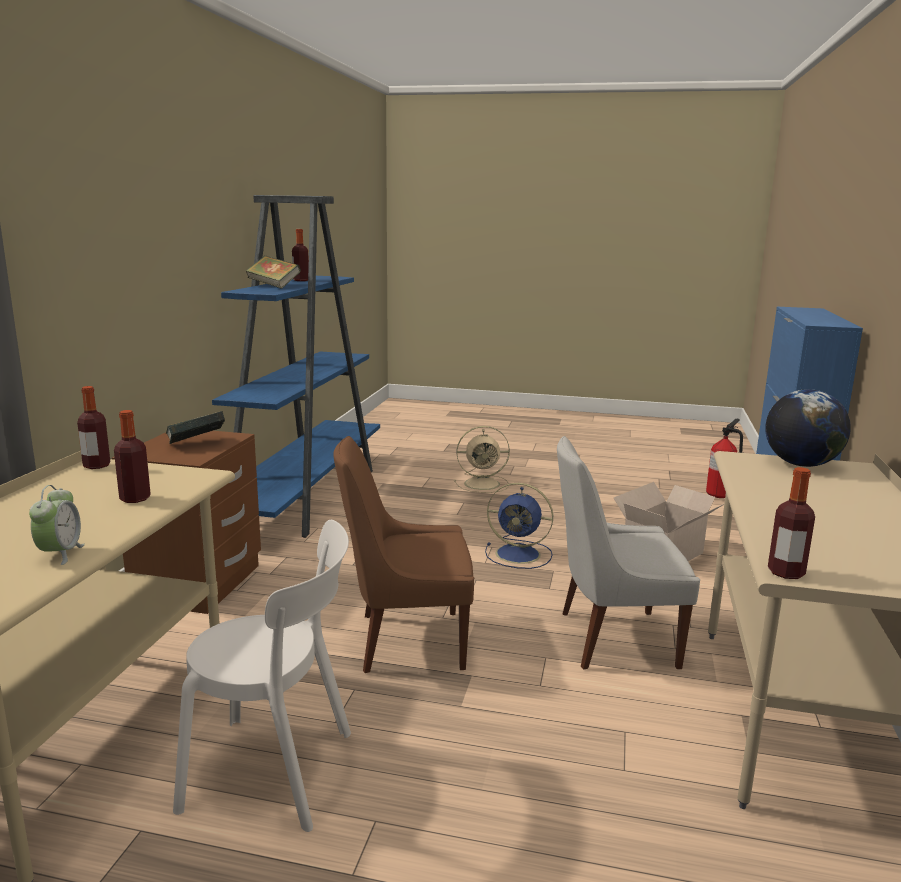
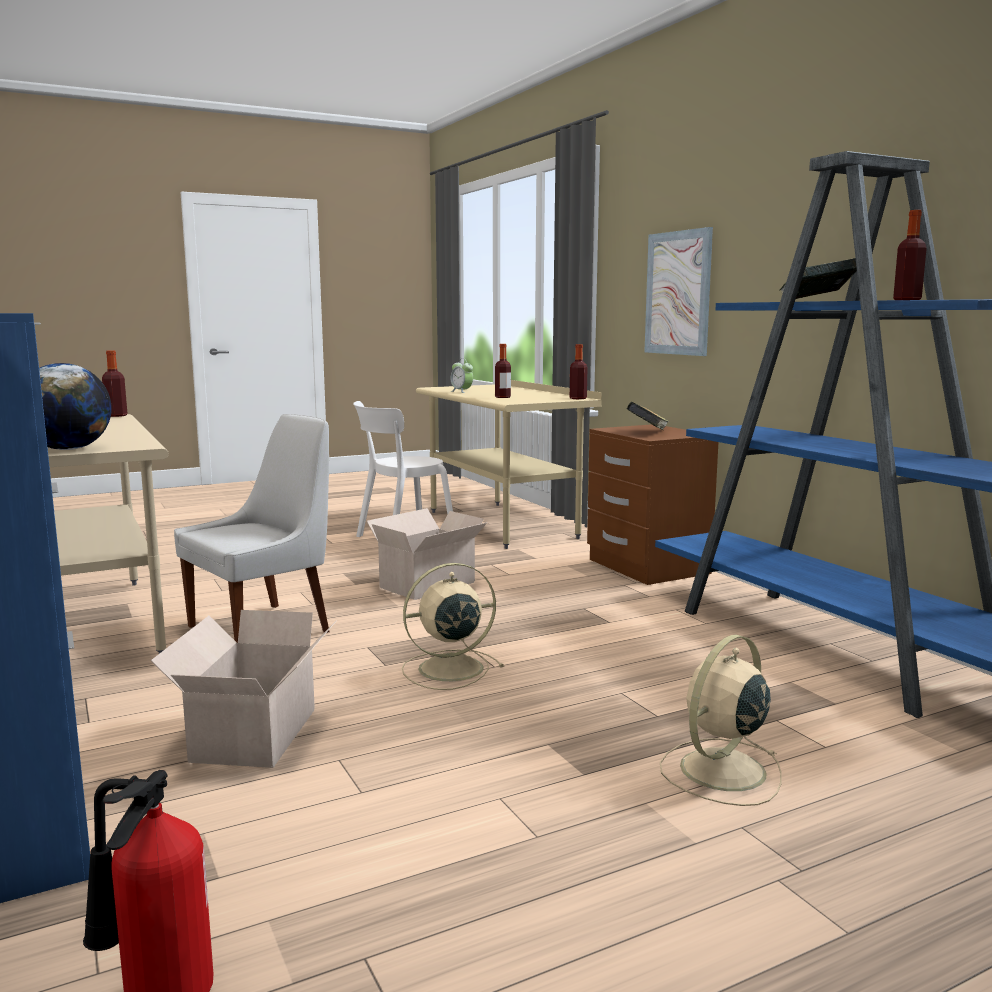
camera: 140 degrees right, 5 degrees down
brown chair [333,436,474,673] -> cardboard box [367,508,487,600]
blue fan [485,483,553,569] -> beige fan [402,563,504,690]
none -> picture [645,227,713,356]

